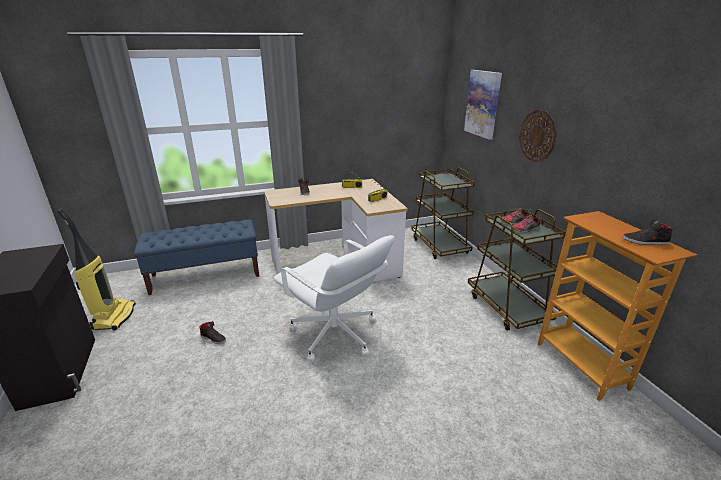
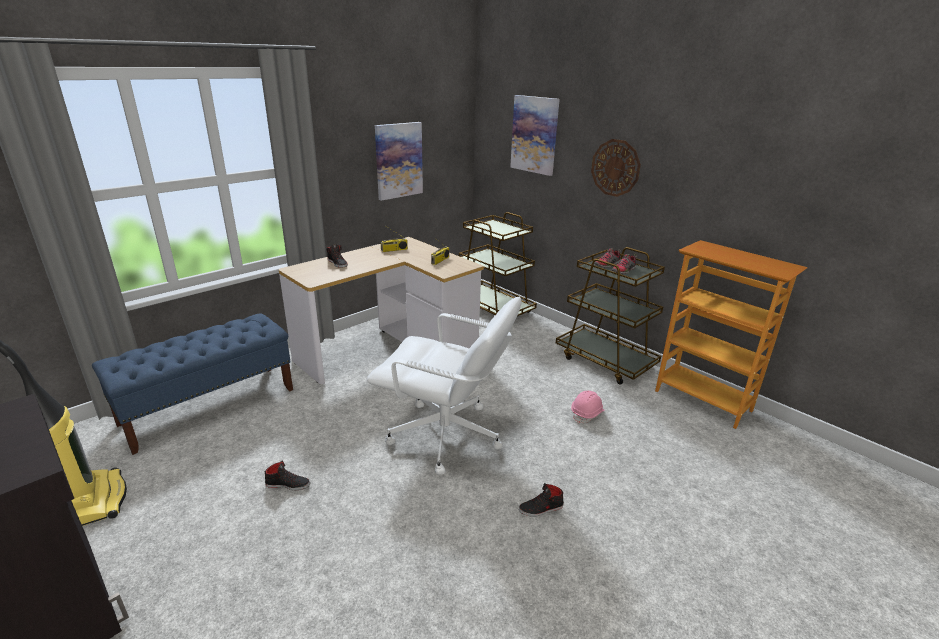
camera: 25 degrees left, 0 degrees up
black shoe [623,220,673,245] -> black shoe moved to [519,483,564,516]
none -> picture [375,122,423,201]
none -> pink hard hat [571,390,604,424]

